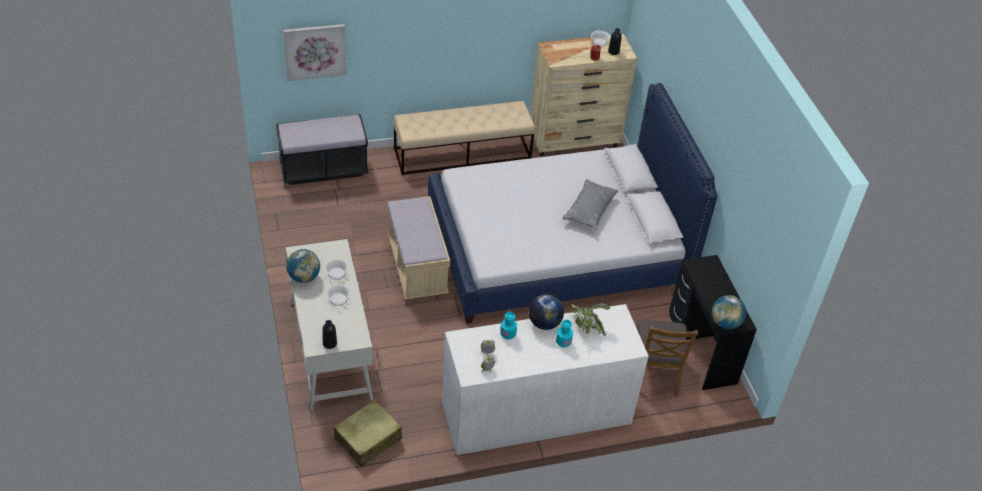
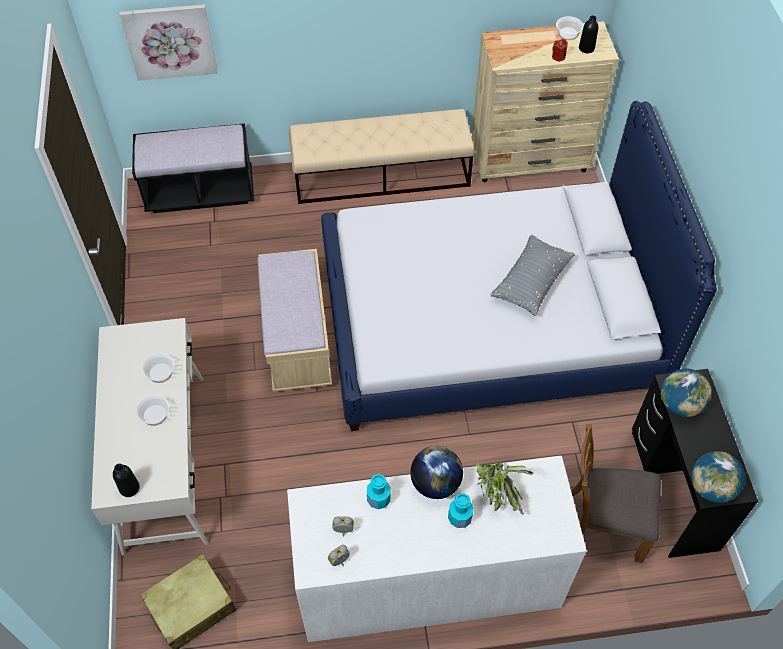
camera: 10 degrees right, 10 degrees up
globe [286,249,320,283] -> globe moved to [661,369,712,417]
brown chair [636,320,698,396] -> brown chair turned 90 degrees clockwise [571,425,661,563]

